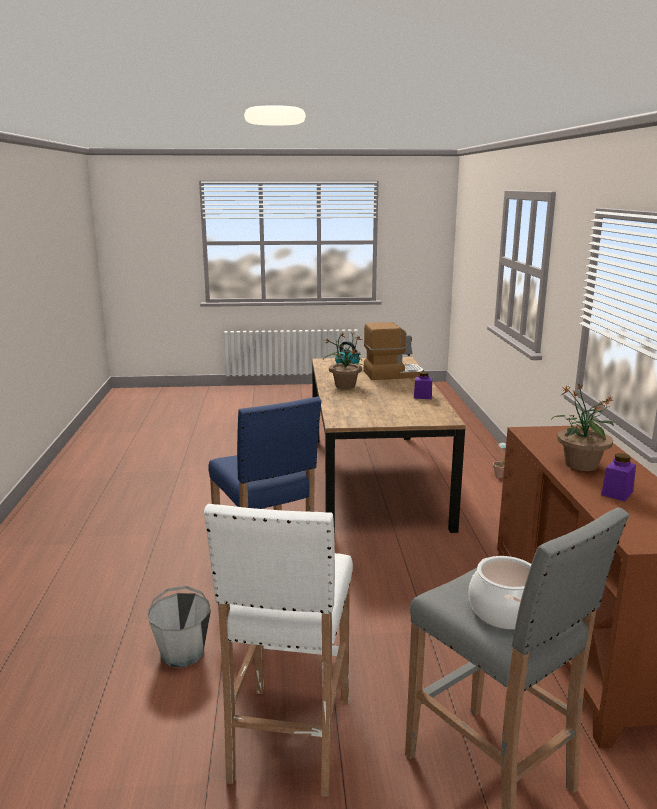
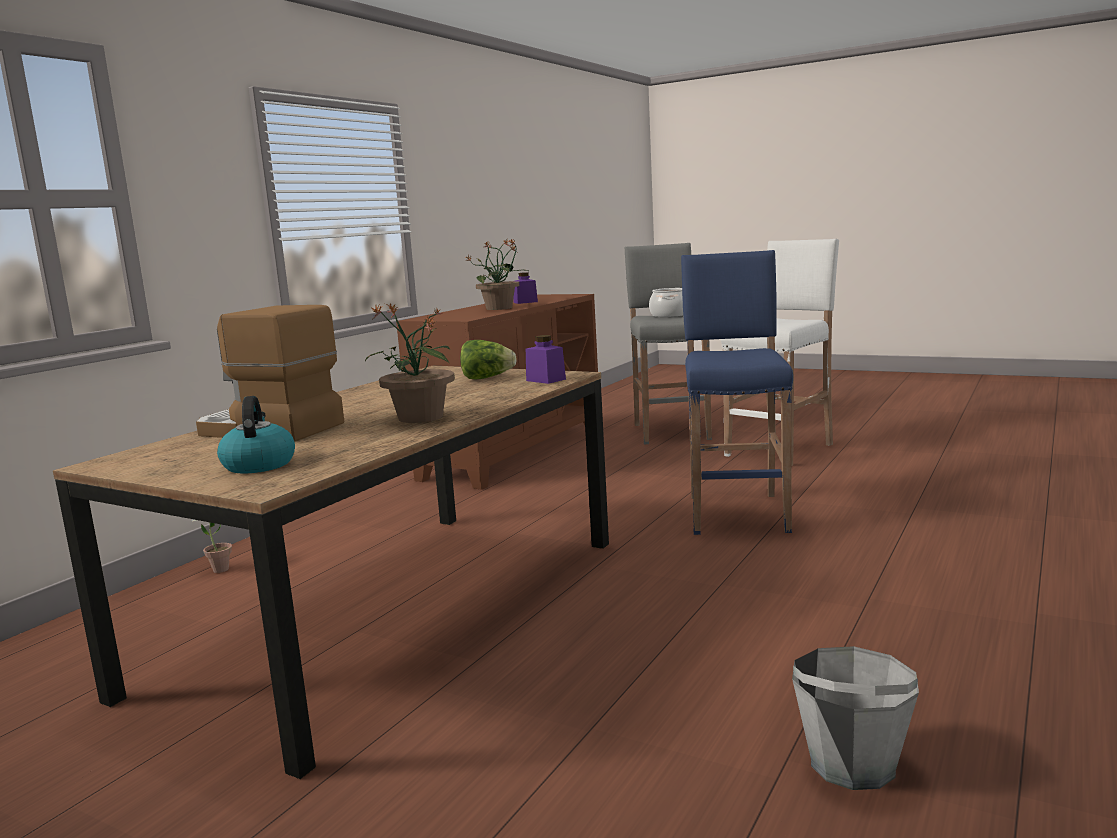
camera: 145 degrees left, 5 degrees down
grey bucket [148,586,211,667] -> grey bucket moved to [792,646,919,790]
purple jar [414,372,432,399] -> purple jar moved to [526,335,566,384]
none -> lettuce [460,340,517,379]

